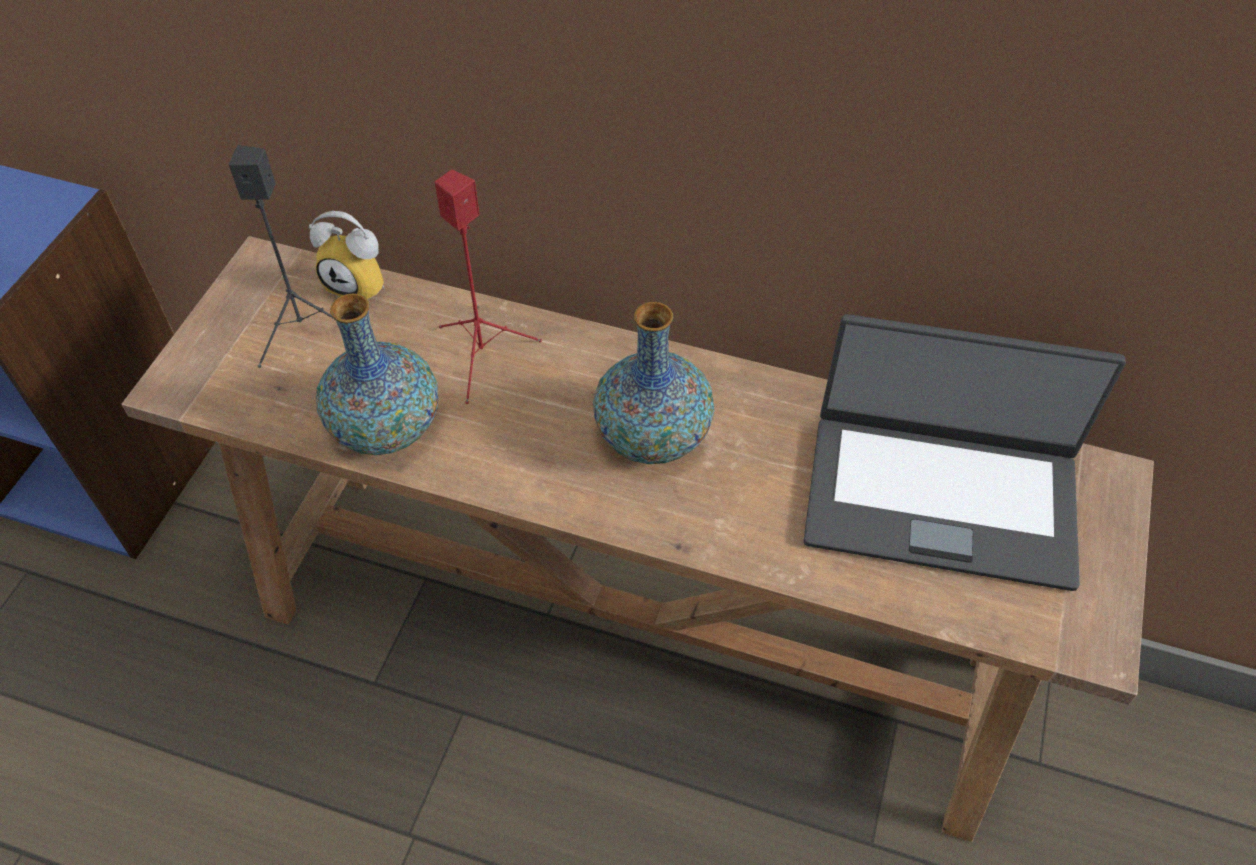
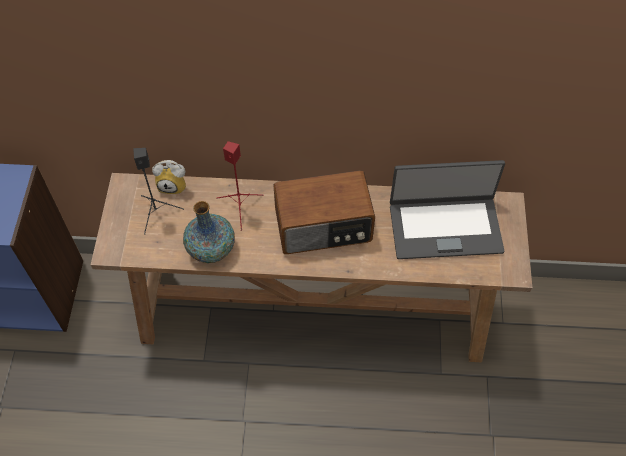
camera: 15 degrees left, 5 degrees up
vase [593,302,715,464] -> radio [274,170,375,254]

